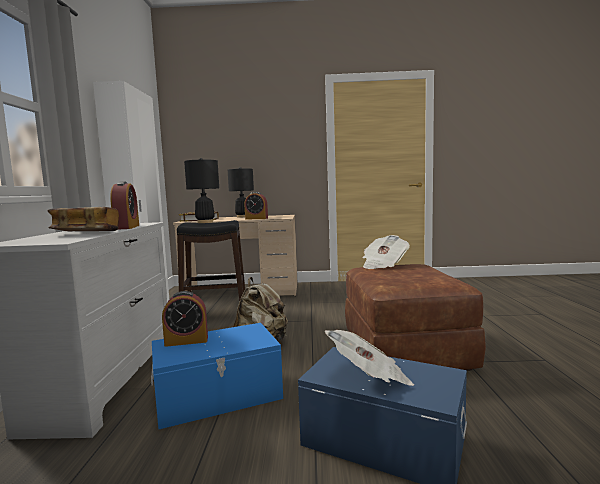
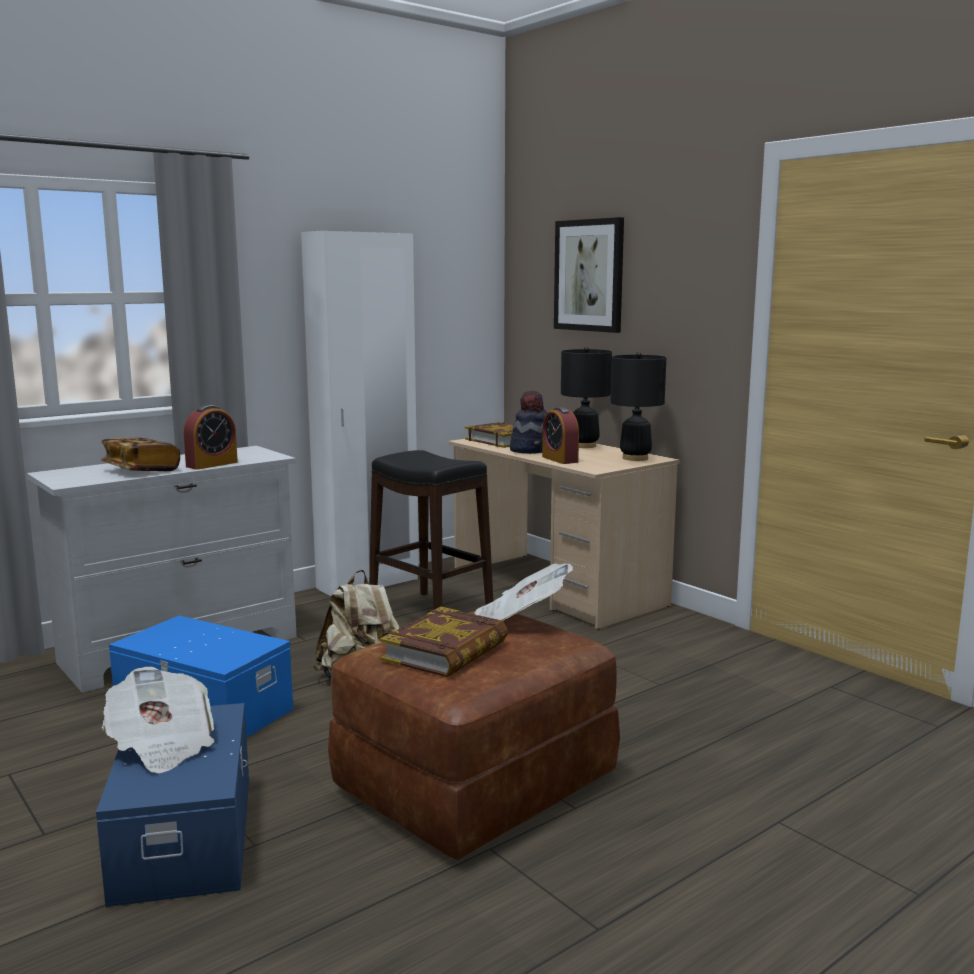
camera: 50 degrees right, 5 degrees up
alarm clock [162,291,208,347] -> none
black table lamp [184,158,219,223] -> black table lamp moved to [610,352,666,461]
none -> book [380,607,508,677]
none -> hat [510,390,547,454]
none -> picture [554,217,624,333]

